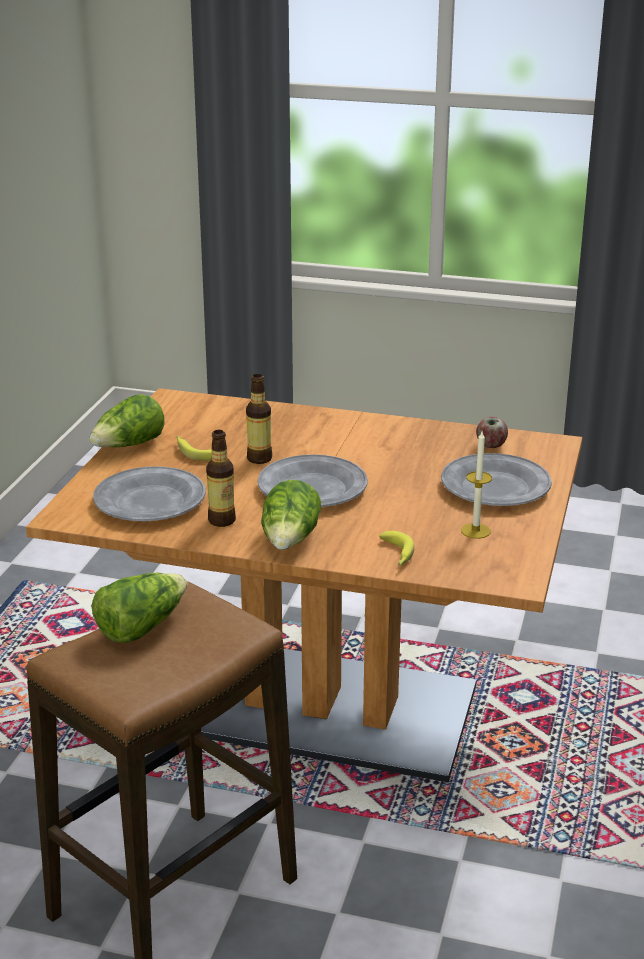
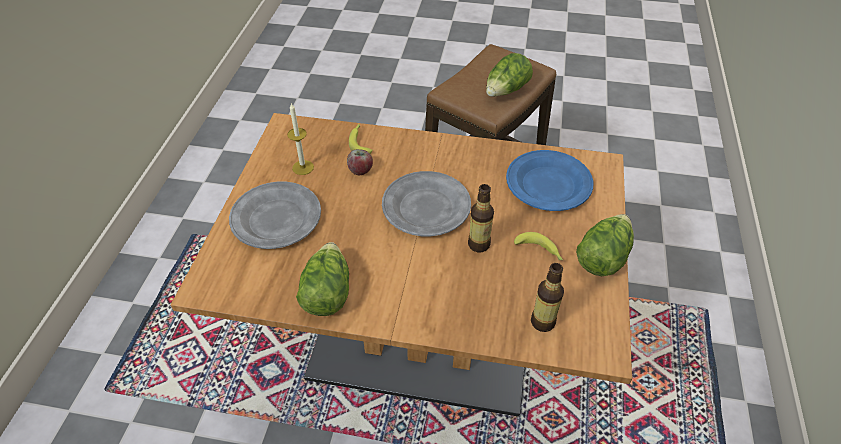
camera: 175 degrees right, 20 degrees up
grey plate [93,466,206,521] -> blue plate [506,150,593,211]
bottle [206,430,236,527] -> bottle moved to [531,263,564,332]
lettuce [261,480,321,550] -> lettuce moved to [296,242,349,316]
apple [476,417,508,448] -> apple moved to [347,149,373,175]

